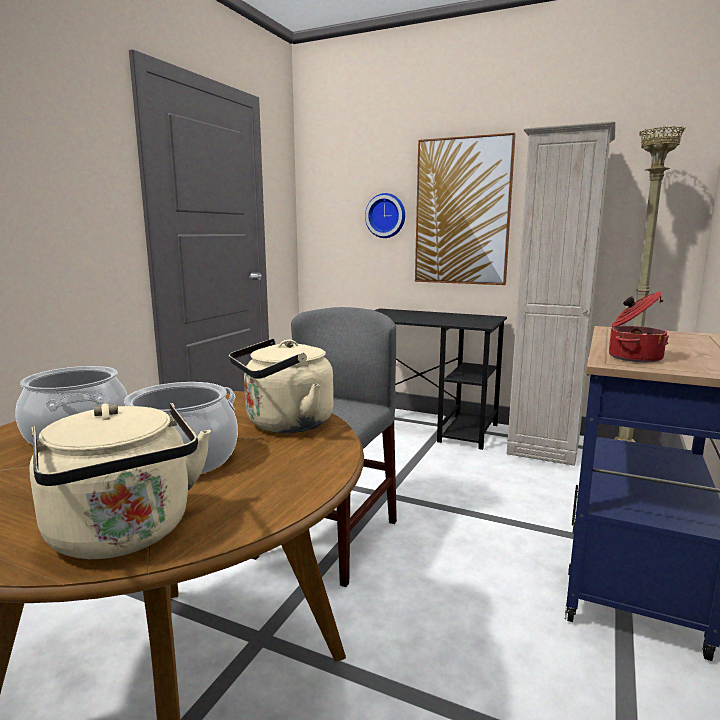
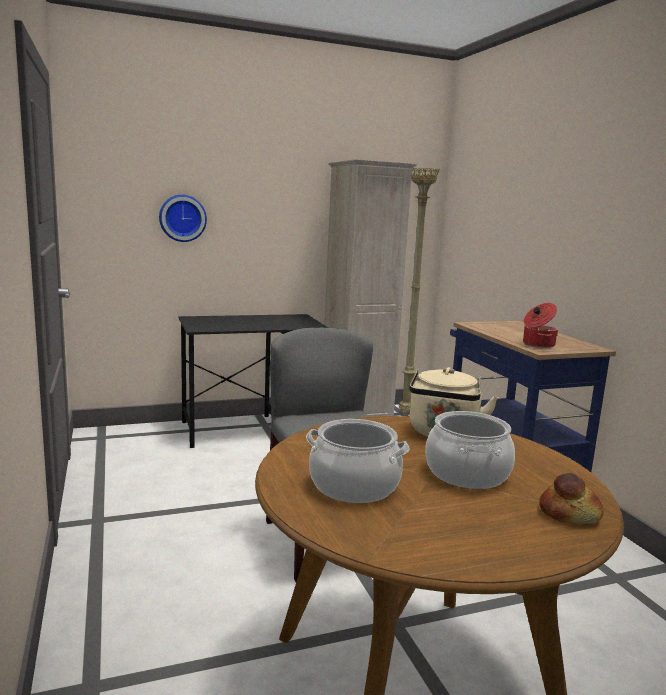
camera: 45 degrees left, 0 degrees up
beige kettle [29,402,211,559] -> bread [539,473,604,524]
picture [415,133,516,285] -> none

